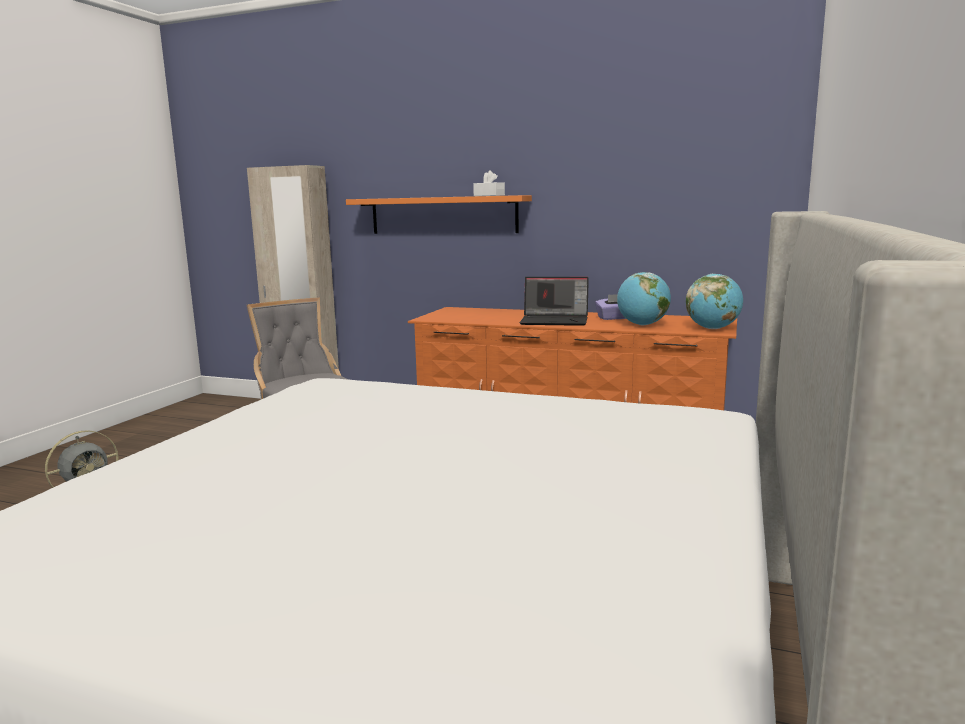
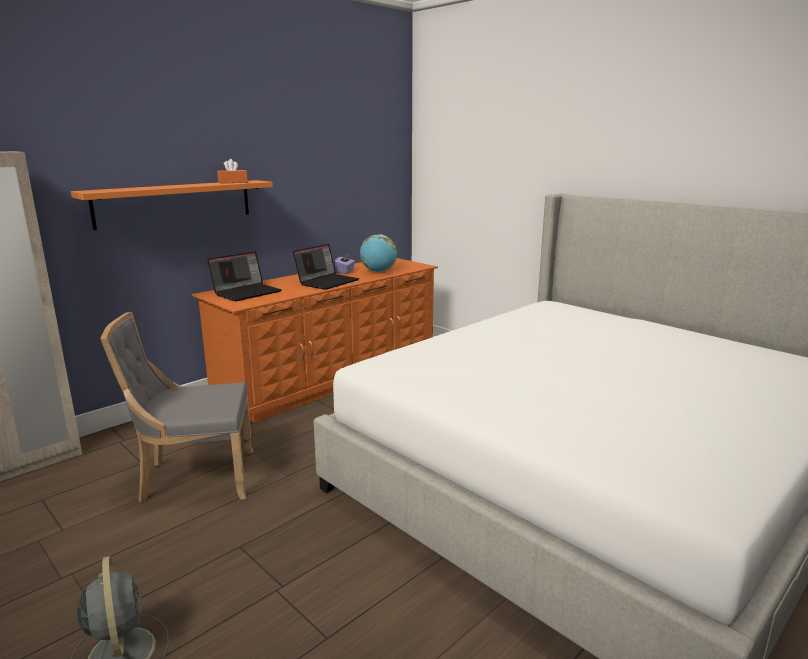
camera: 65 degrees left, 5 degrees up
white tissue box [473,170,505,196] -> orange tissue box [217,159,248,184]
globe [686,274,743,329] -> none
none -> laptop [207,251,282,301]

